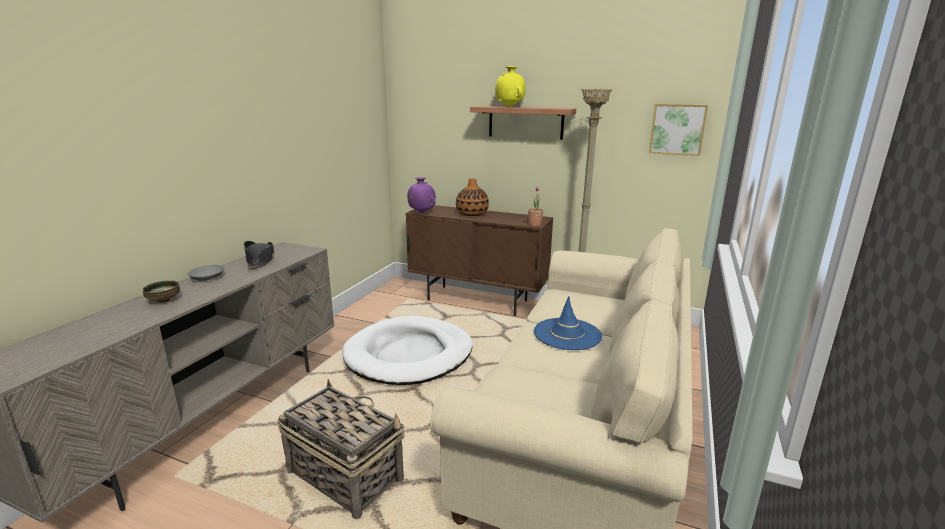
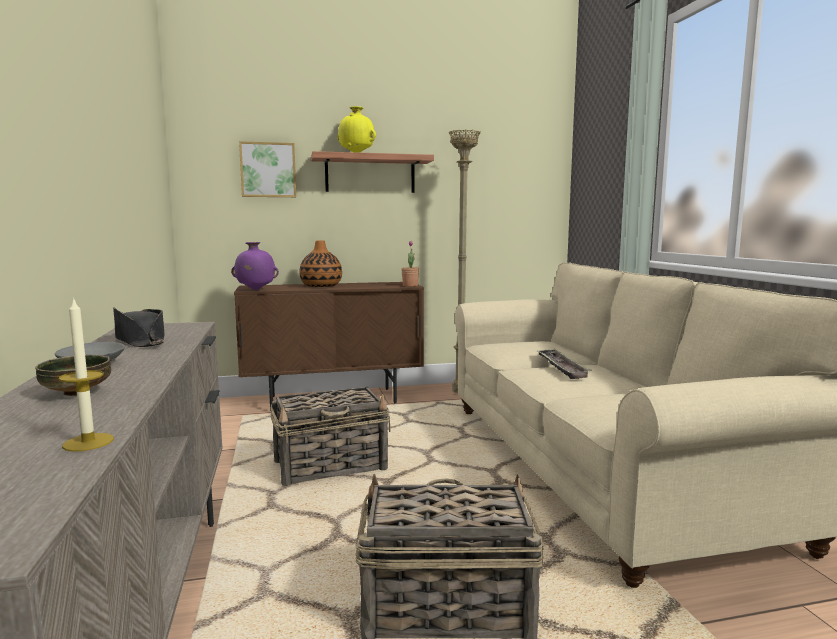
camera: 35 degrees left, 10 degrees down
white dog bed [342,316,473,385] -> basket [271,387,391,486]
blue hat [534,296,602,350] -> tray [536,349,592,379]
picture [649,104,708,156] -> picture moved to [239,141,296,197]
none -> candle [59,297,114,452]

